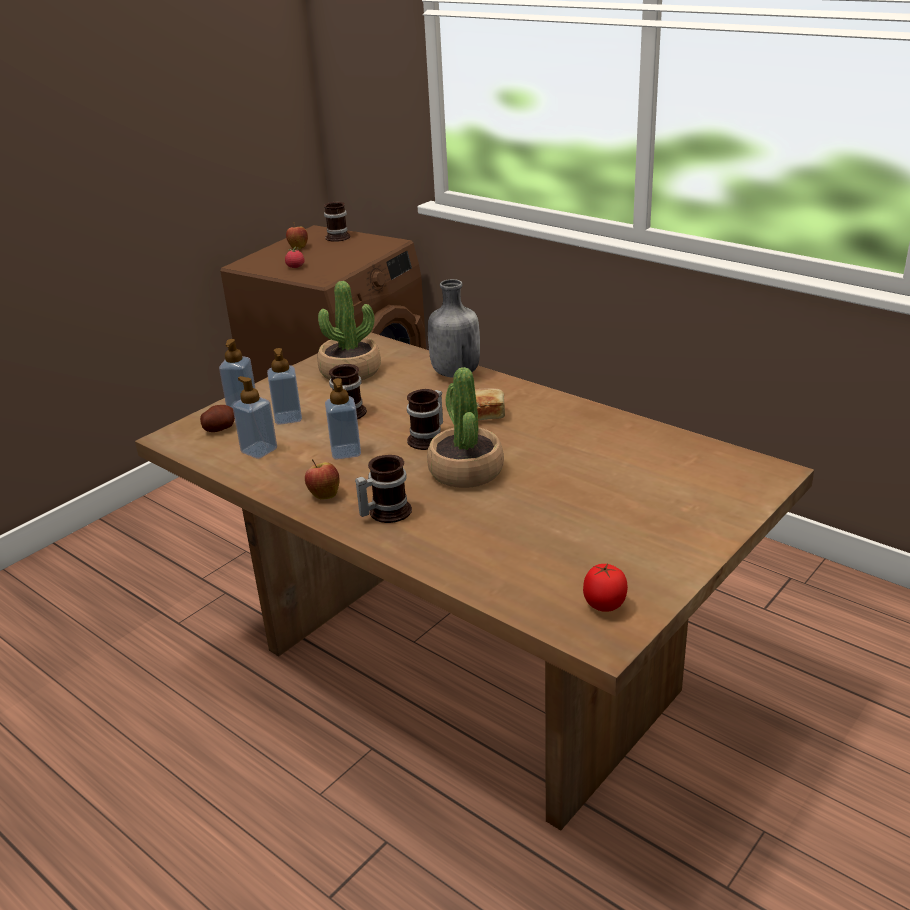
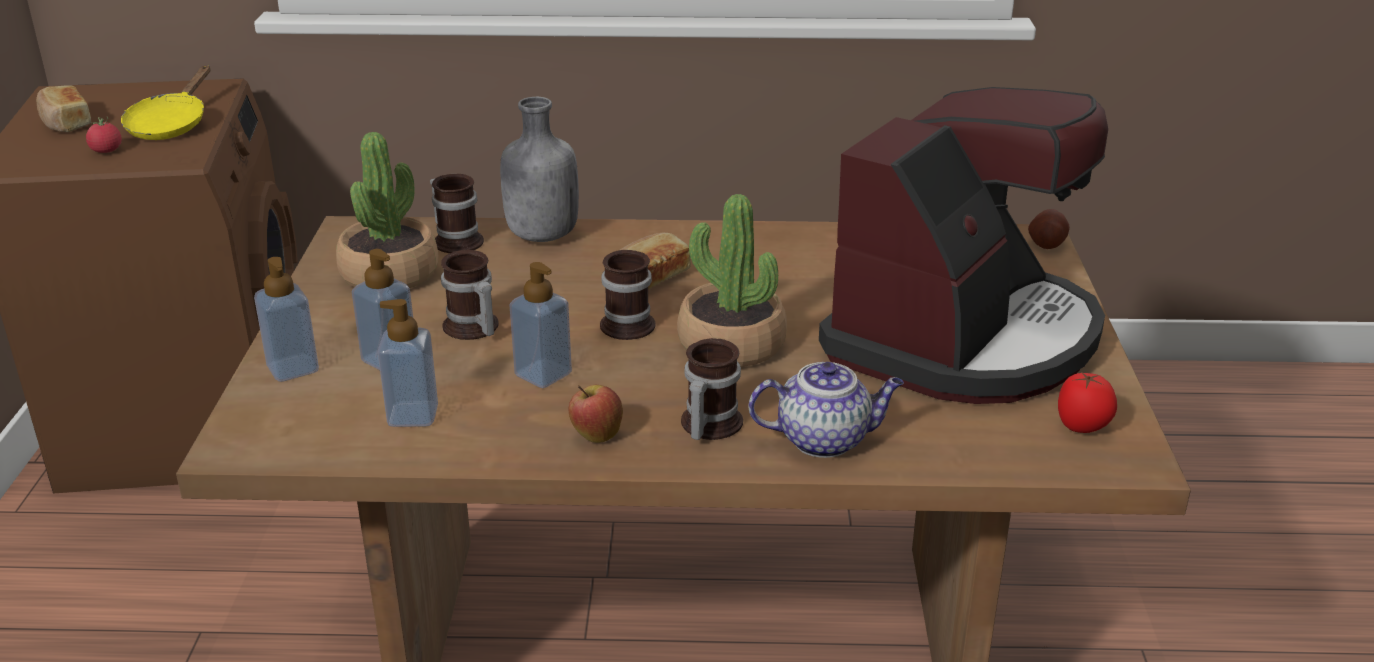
camera: 40 degrees left, 0 degrees up
potato [200,405,235,432] -> potato moved to [1028,209,1070,249]
apple [286,225,308,250] -> bread [36,85,91,132]
mug [324,202,351,242] -> mug moved to [430,174,484,253]
none -> yellow frying pan [121,65,210,140]
none -> teapot [749,362,904,458]
none -> coffee machine [819,87,1108,404]

